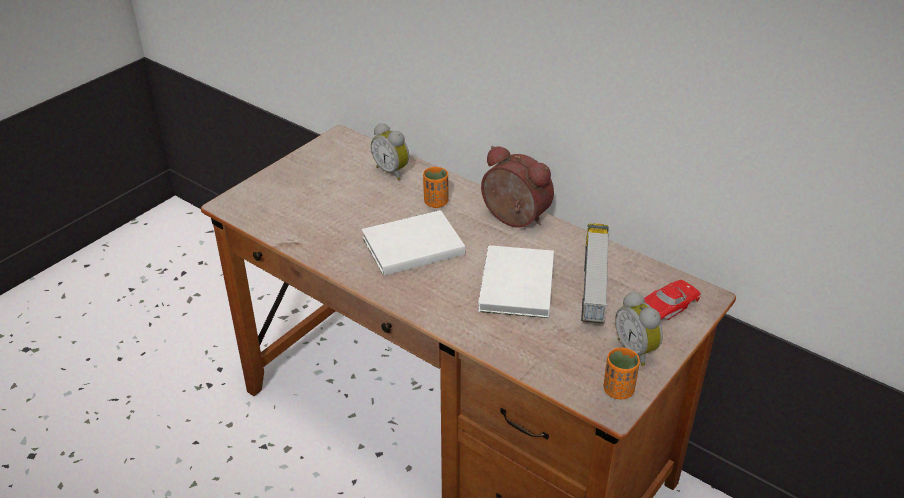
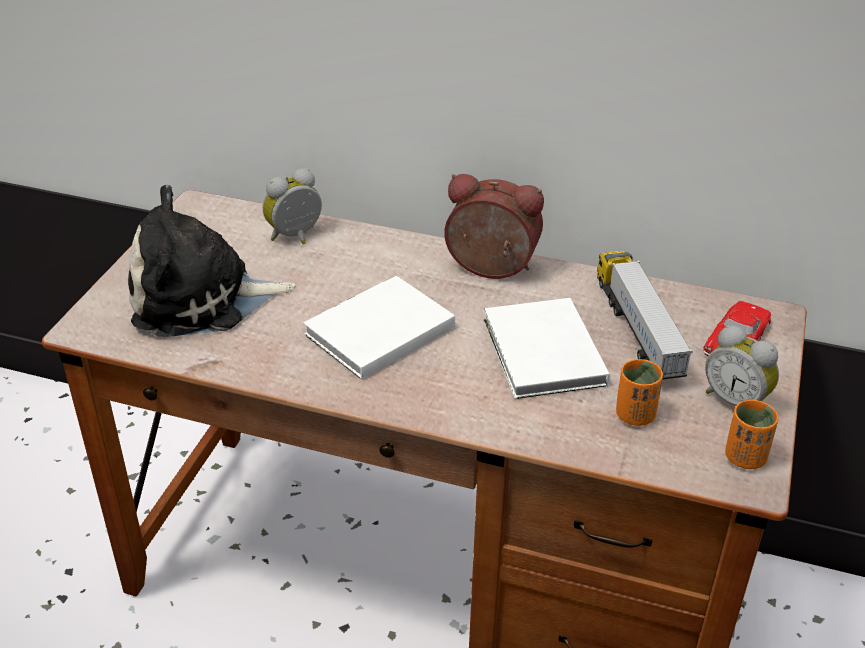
camera: 20 degrees left, 0 degrees up
alarm clock [371,123,409,180] -> alarm clock turned 120 degrees clockwise [263,168,322,244]
orange cup [423,167,448,208] -> orange cup moved to [616,359,663,426]
none -> plush toy [128,185,296,337]

